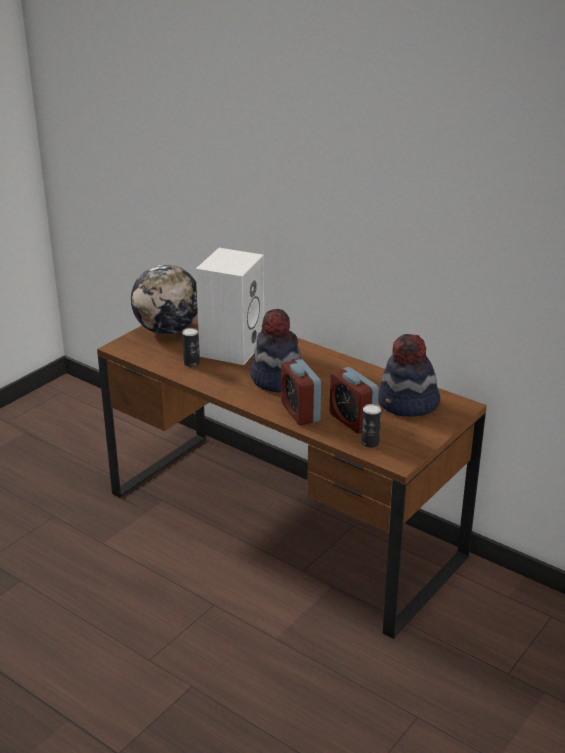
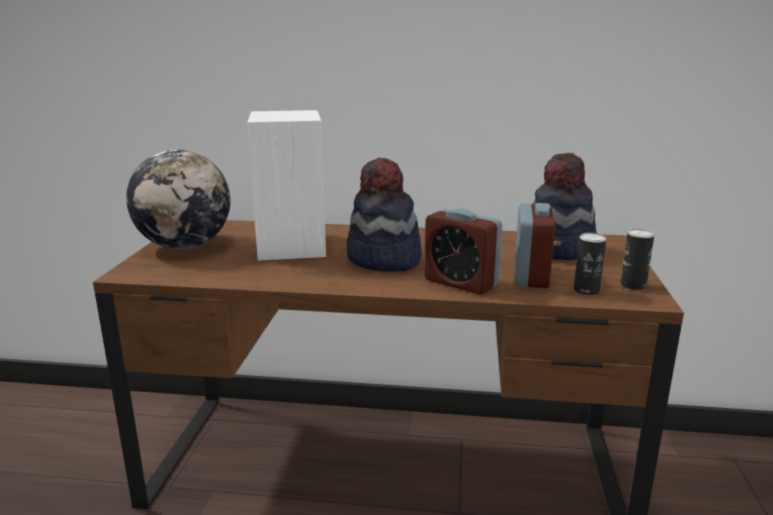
camera: 30 degrees left, 10 degrees down
can [182,328,200,367] -> can moved to [620,229,654,290]
alarm clock [330,367,379,434] -> alarm clock turned 105 degrees counterclockwise [515,203,555,288]

